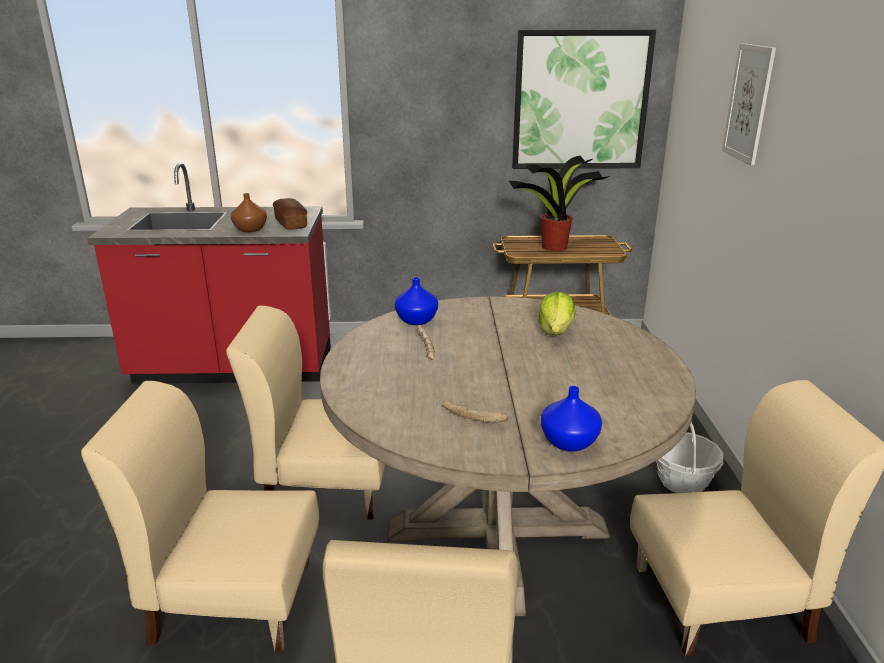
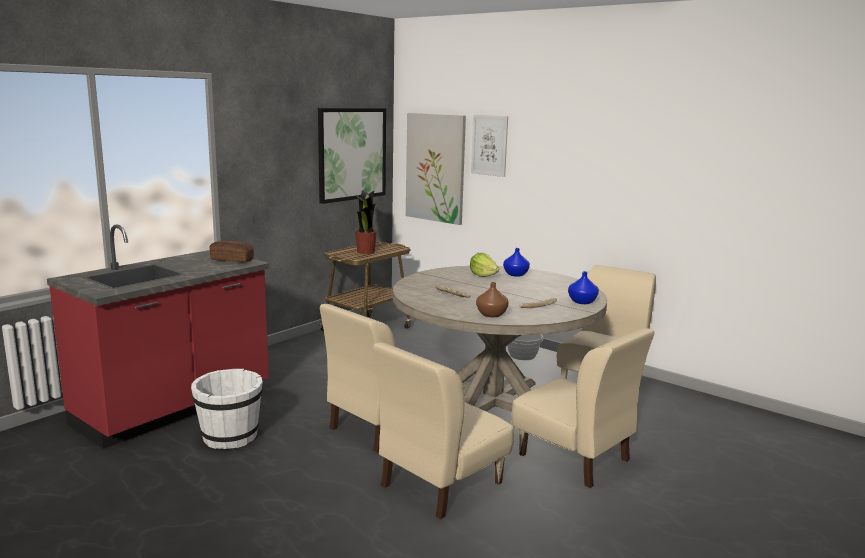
camera: 50 degrees left, 10 degrees down
brown vase [231,193,267,232] -> brown vase moved to [476,282,509,317]
blue vase [395,277,438,325] -> blue vase moved to [503,248,530,277]
none -> white bucket [191,369,263,449]
none -> picture [406,113,466,225]

